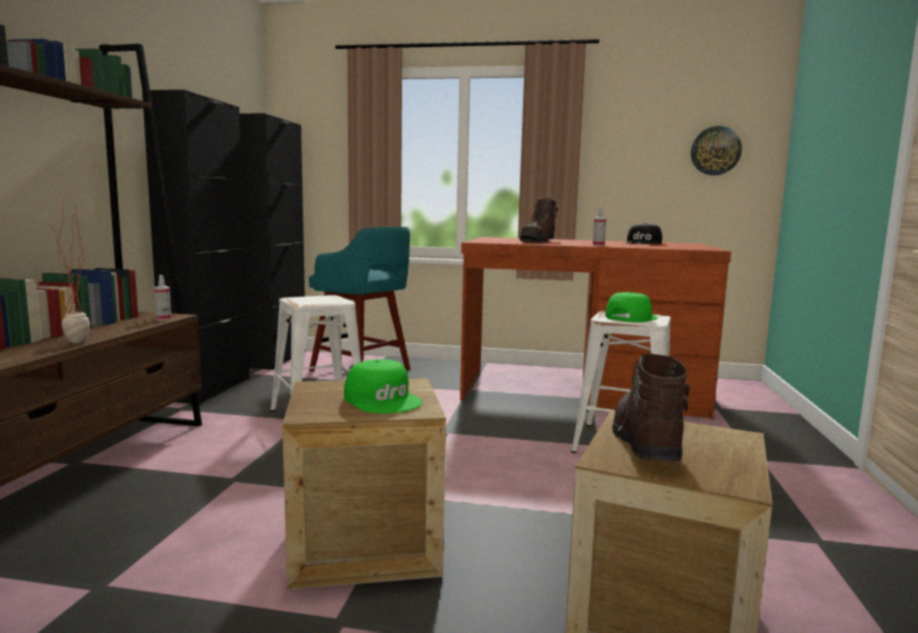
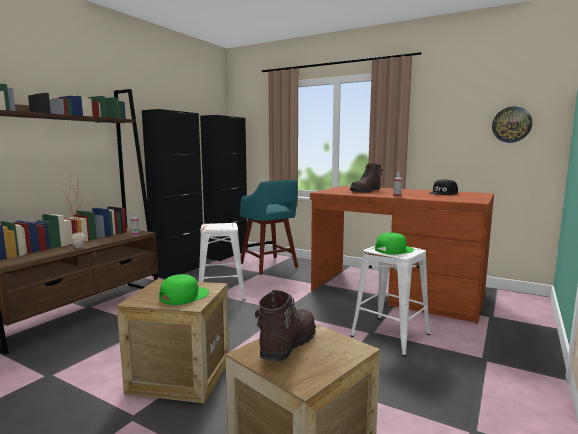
camera: 20 degrees right, 0 degrees up
green cap [344,359,422,413] -> green cap turned 120 degrees counterclockwise [159,274,209,305]

